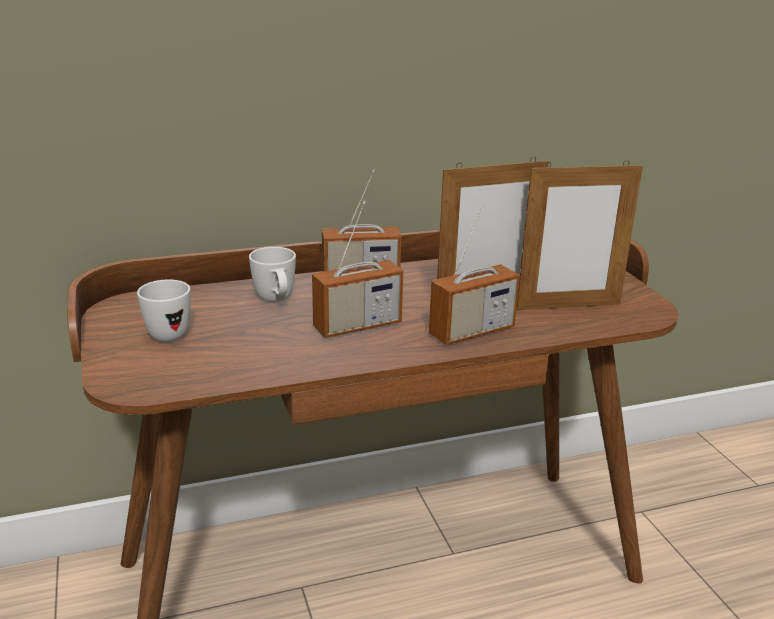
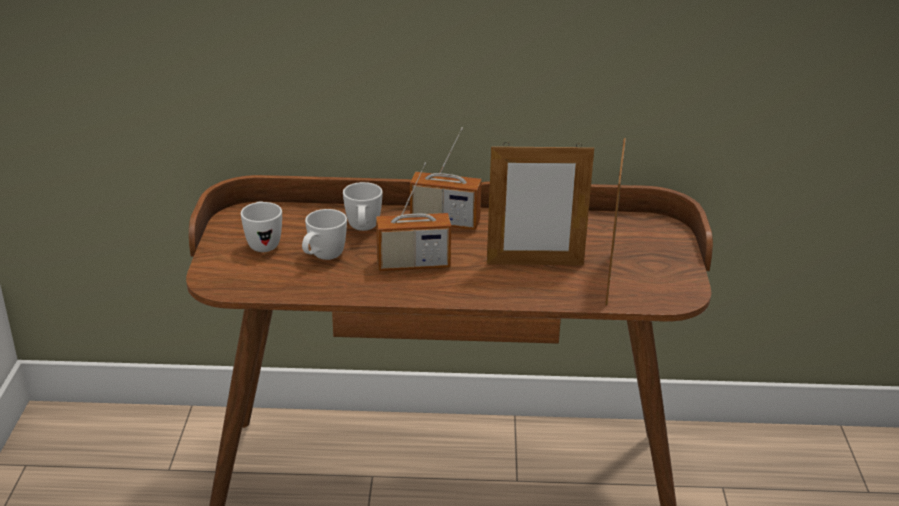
camera: 20 degrees right, 5 degrees up
radio [429,206,520,345] -> none
picture frame [517,160,643,310] -> picture frame turned 90 degrees counterclockwise [605,138,626,305]
none -> white mug [302,209,347,260]

